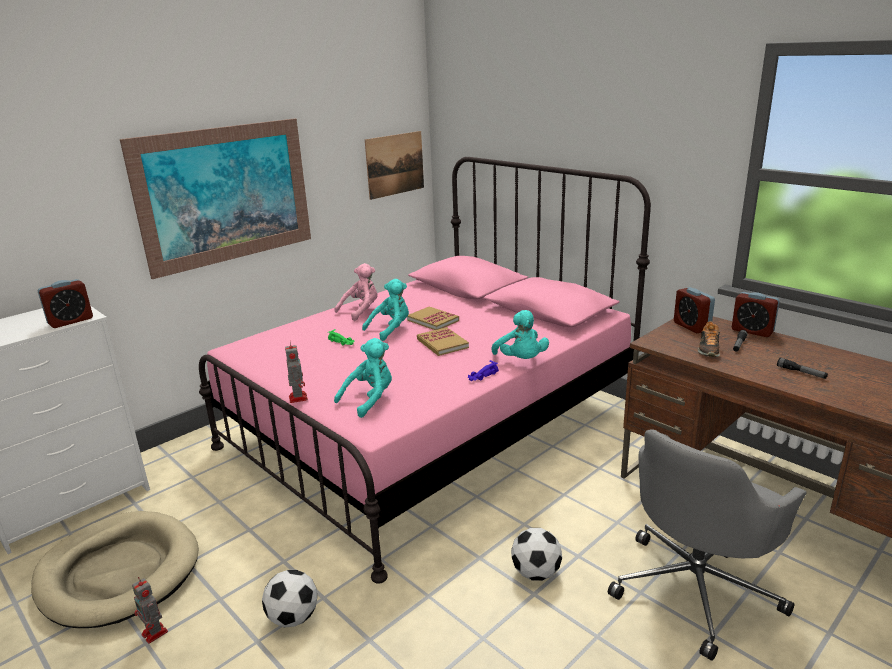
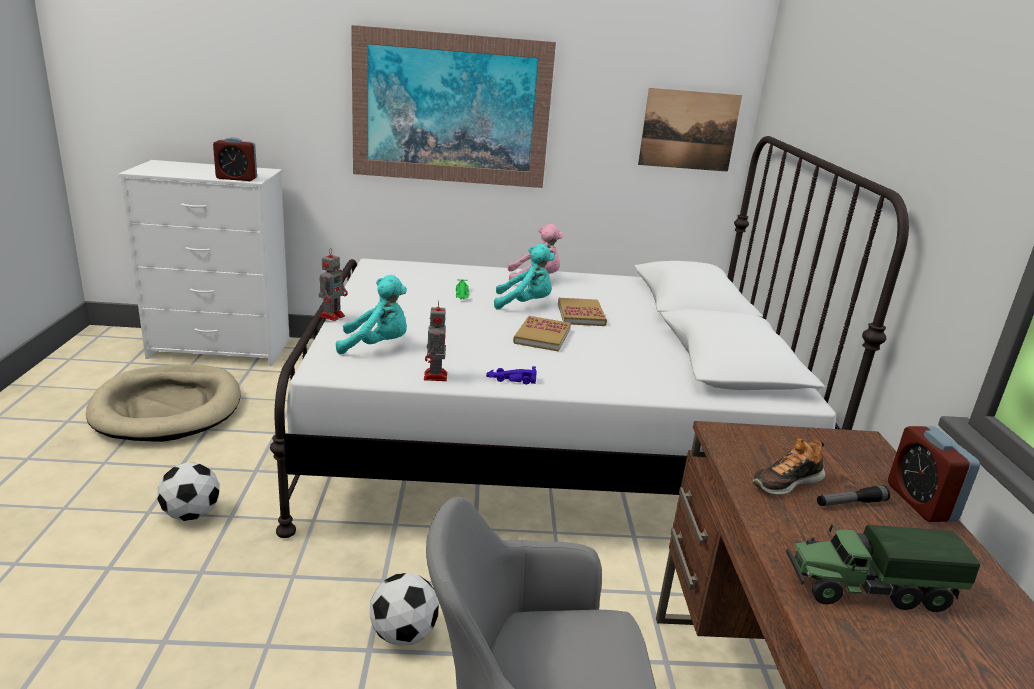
camera: 40 degrees right, 0 degrees up
toy robot [132,577,168,644] -> toy robot moved to [424,300,447,381]
pink bed [199,157,651,584] -> white bed [270,136,909,538]
turquoise plush toy [491,310,549,359] -> none
alarm clock [674,287,715,333] -> none
flashlight [777,357,828,379] -> toy truck [786,524,980,612]

